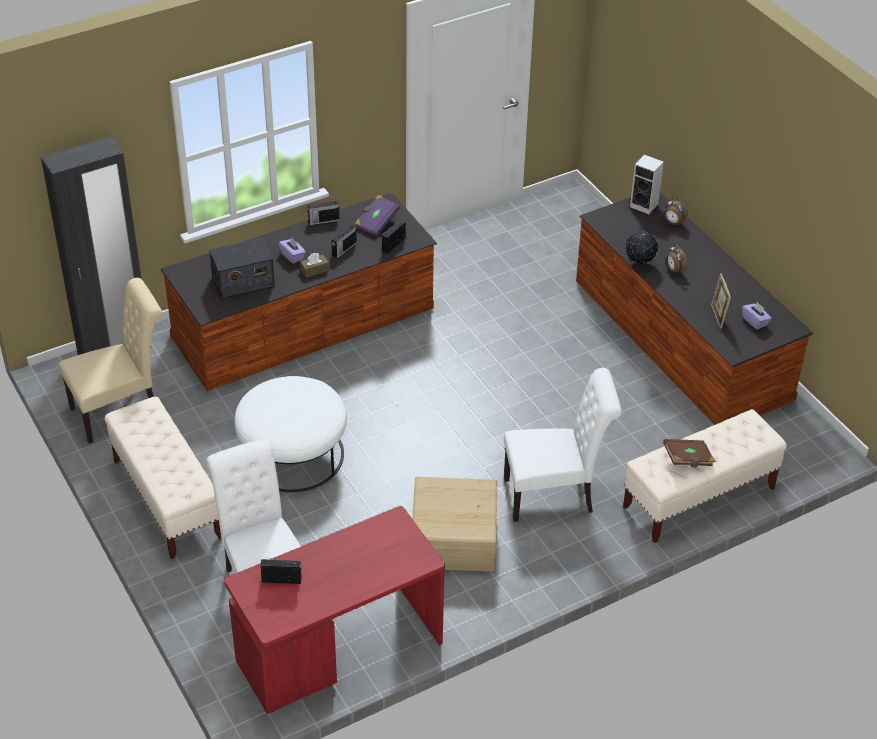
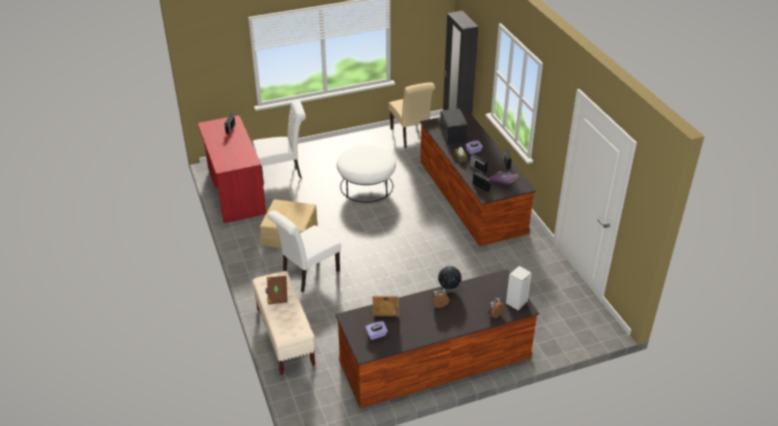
camera: 100 degrees right, 5 degrees down
beige bench [105,396,221,559] -> none
white chair [504,368,622,522] -> white chair turned 45 degrees clockwise [267,210,341,292]

